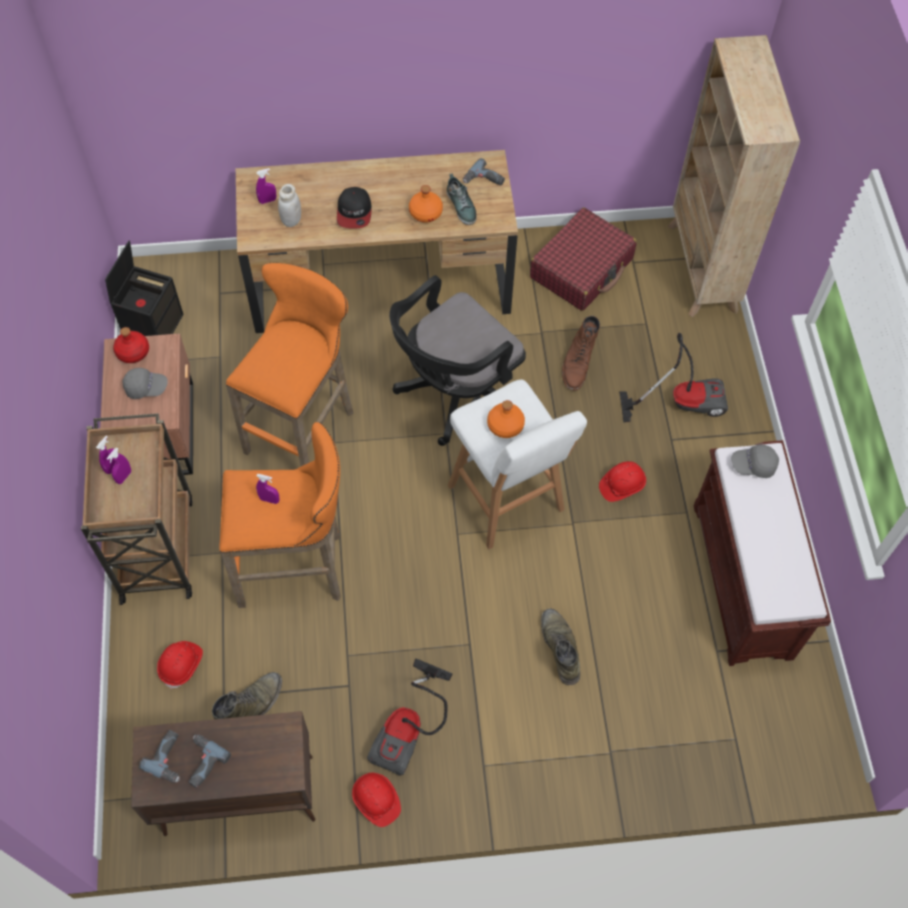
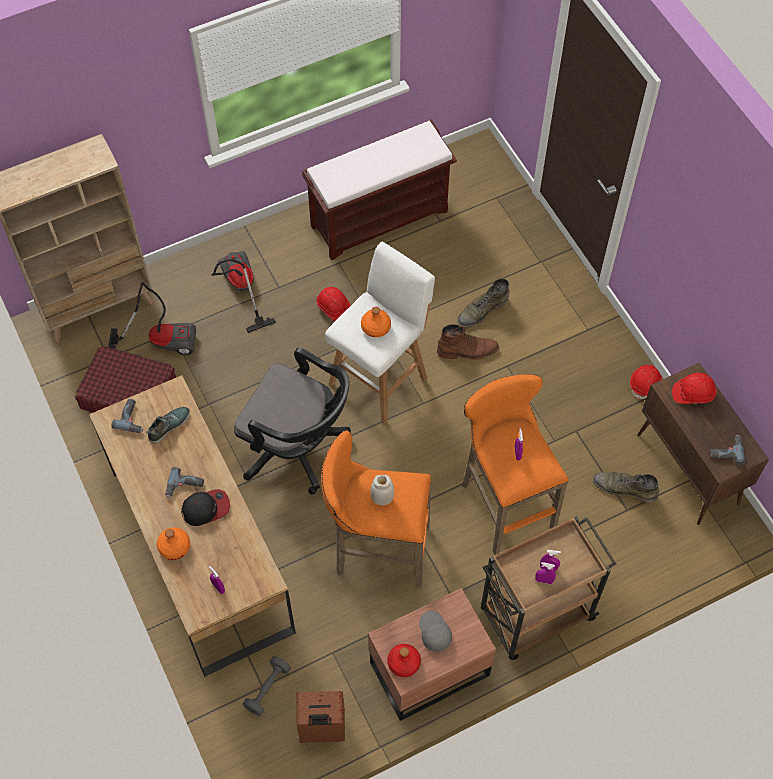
camera: 110 degrees left, 0 degrees up
black storage box [105,241,183,336] -> brown suitcase [297,691,345,743]
red hard hat [157,641,203,689] -> red hard hat moved to [672,373,717,404]
power drill [188,734,231,788] -> power drill moved to [165,467,204,498]
white jar [278,184,301,227] -> white jar moved to [371,475,394,505]
vacuum cleaner [367,659,453,776] -> vacuum cleaner moved to [108,282,196,355]
orange bottle [409,185,443,223] -> orange bottle moved to [157,527,190,560]
brown boot [562,316,600,391] -> brown boot moved to [437,324,499,360]
grey cap [731,445,779,478] -> none
none -> grey dumbbell [243,656,291,716]

